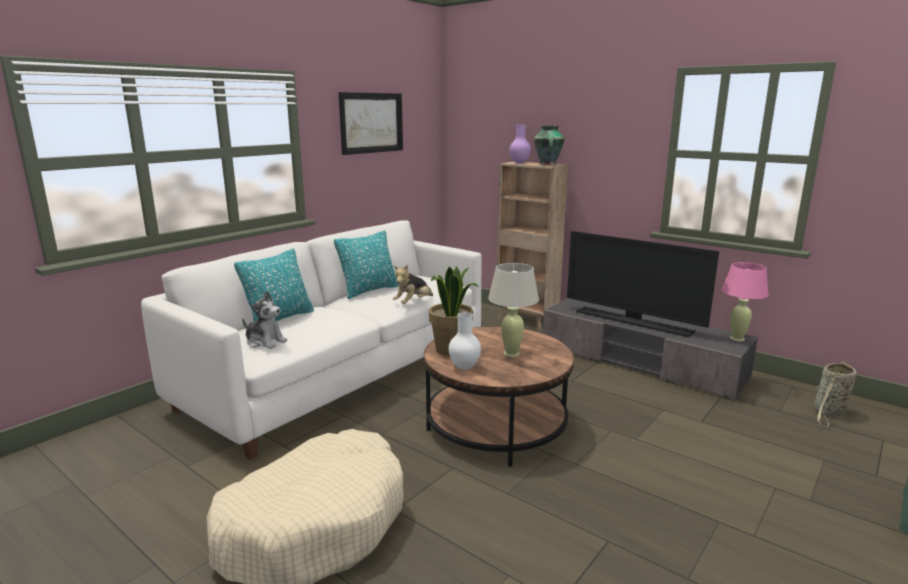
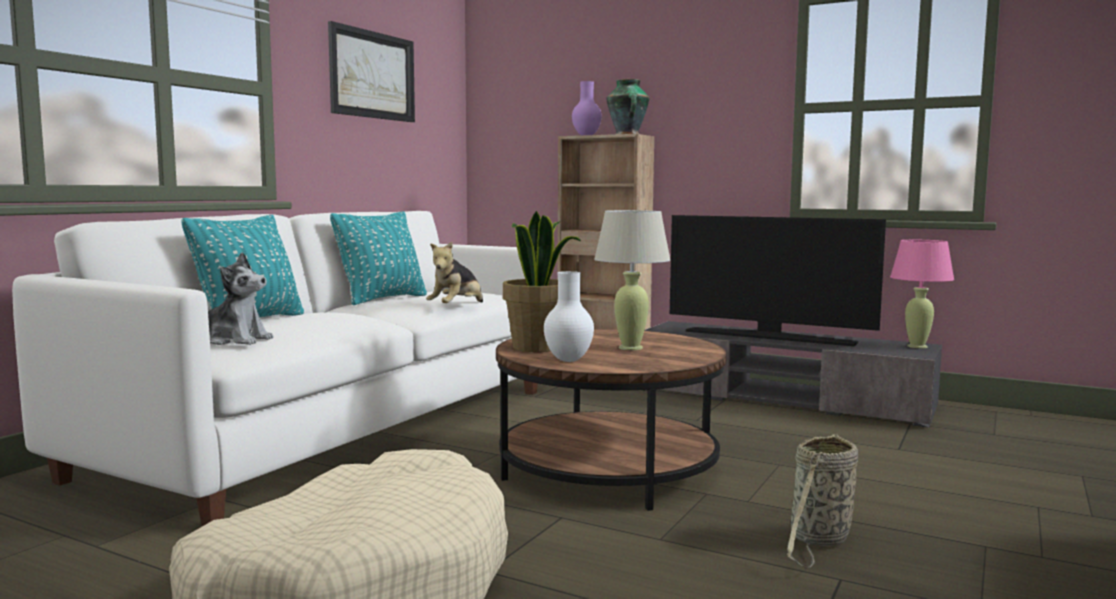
camera: 10 degrees left, 10 degrees down
basket [814,361,857,427] -> basket moved to [787,434,858,568]

